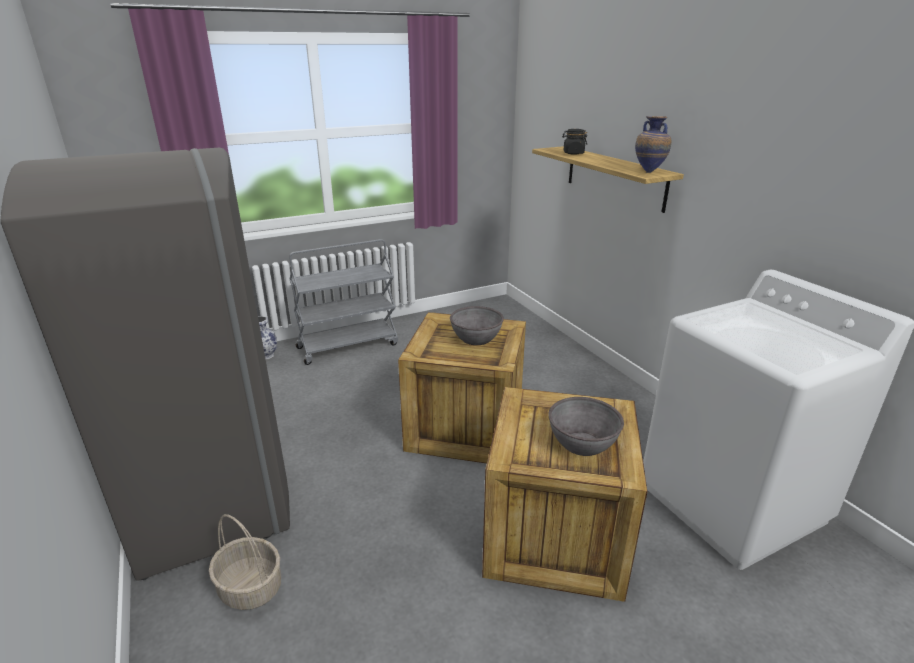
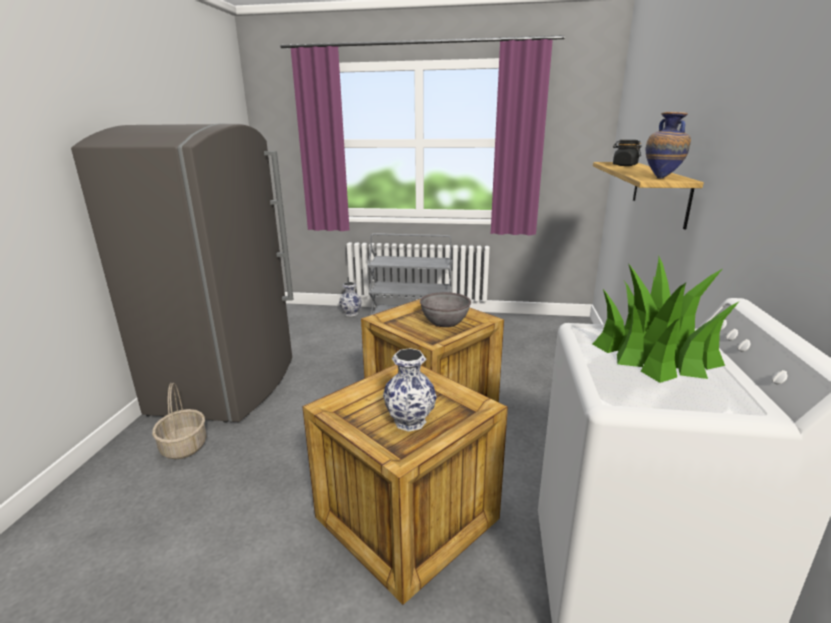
camera: 35 degrees right, 5 degrees down
grey bowl [548,397,624,456] -> vase [383,348,437,431]
none -> potted plant [593,257,739,383]

